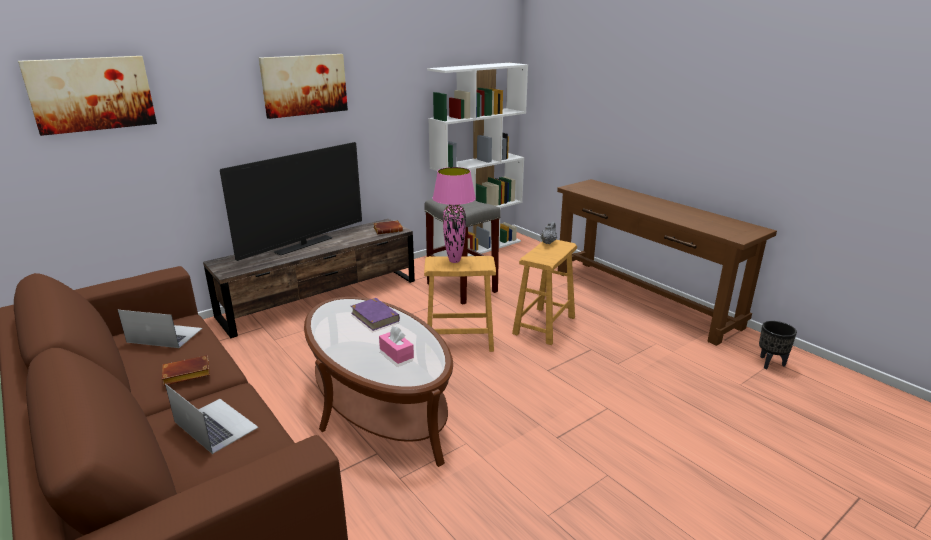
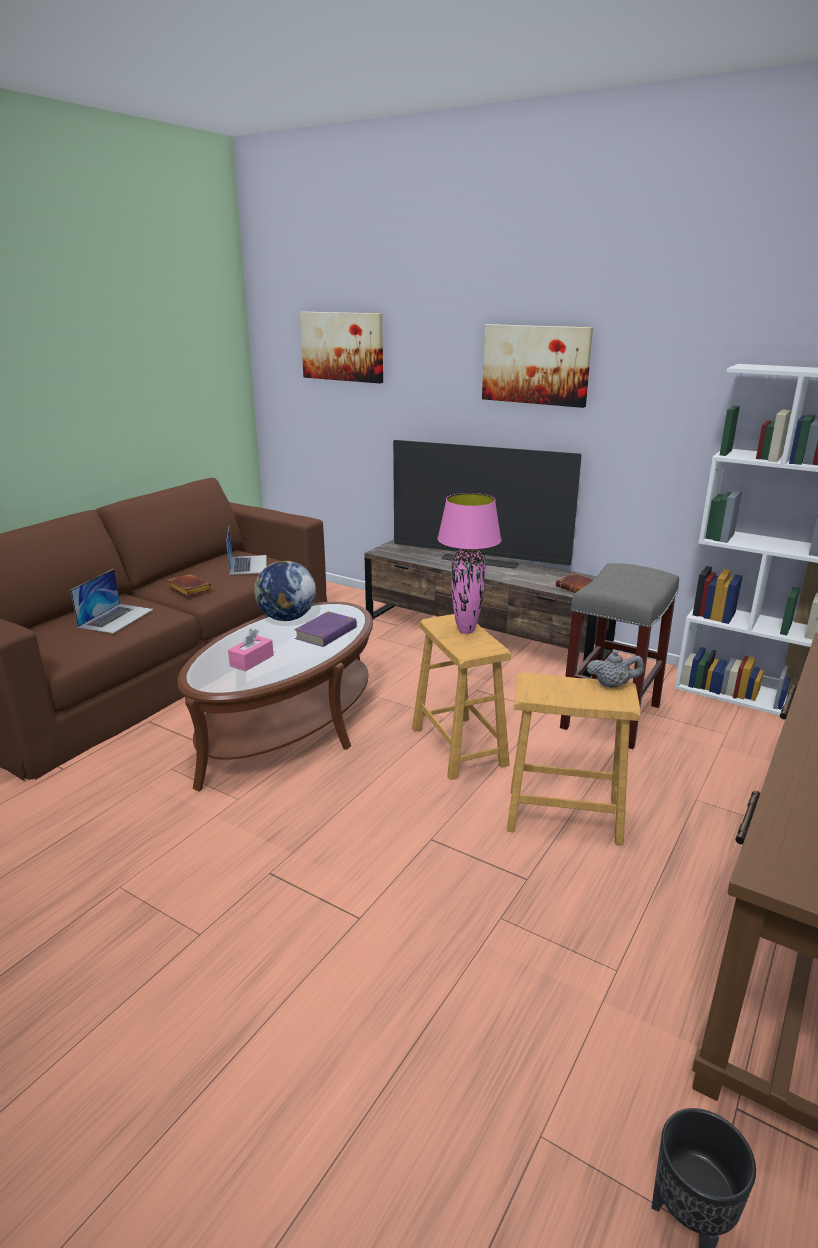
camera: 70 degrees right, 0 degrees up
none -> globe [254,561,316,621]

